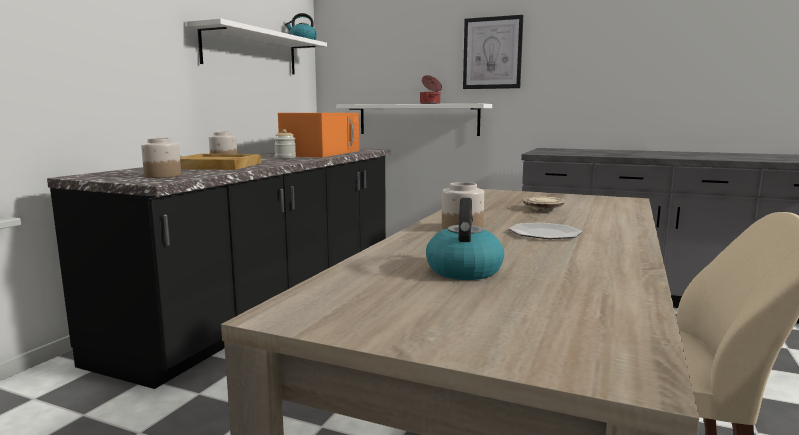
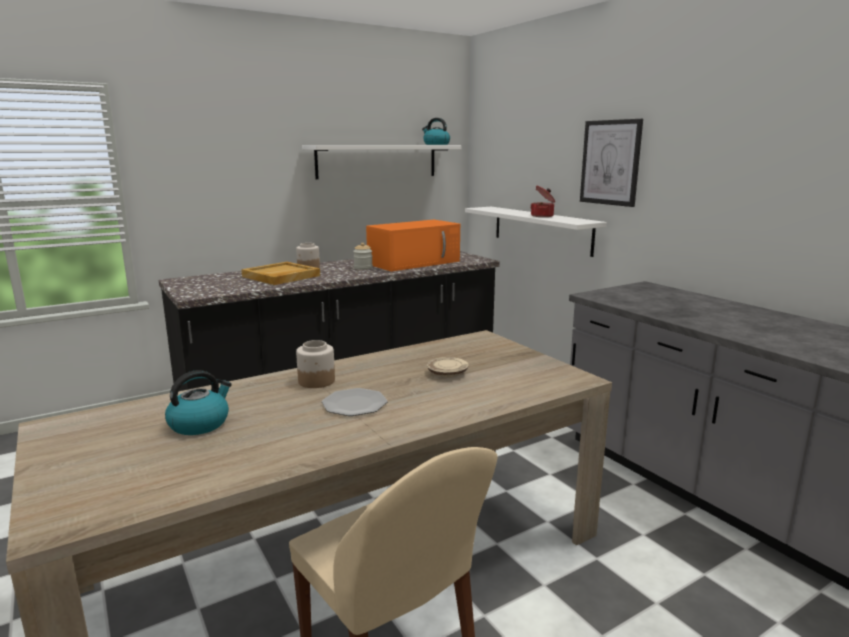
camera: 35 degrees right, 5 degrees up
jar [141,138,181,178] -> none

